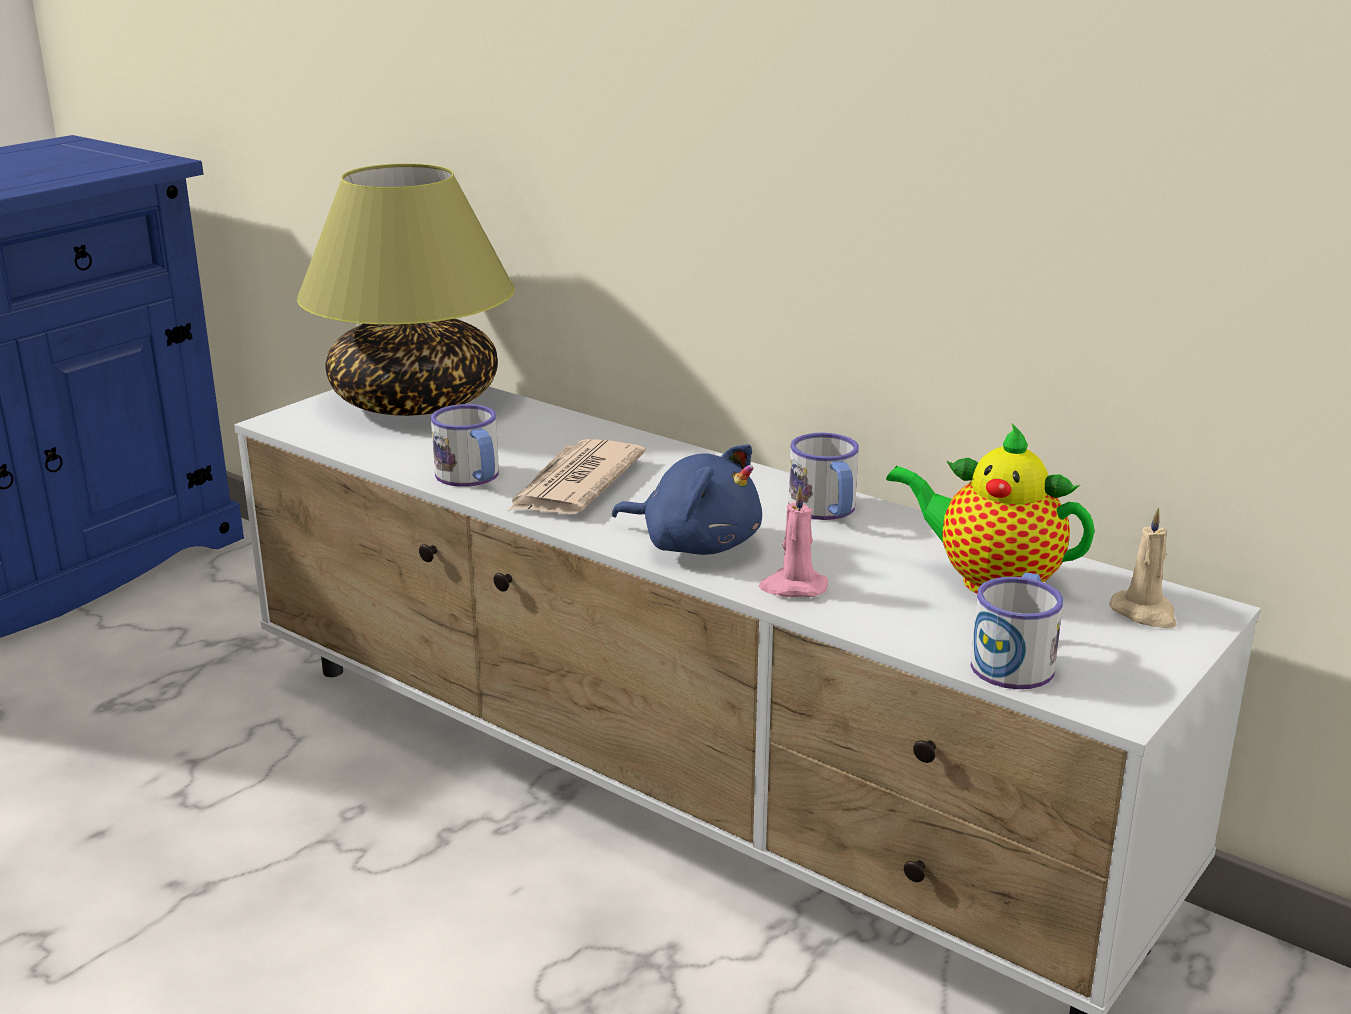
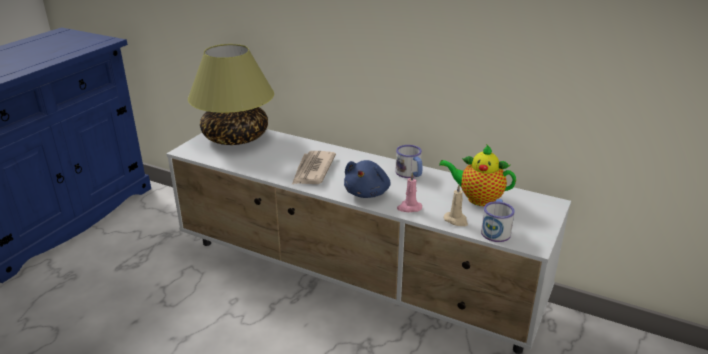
camera: 10 degrees left, 5 degrees up
mug [431,404,499,487] -> none
blue plush toy [612,444,762,555] -> blue plush toy turned 90 degrees clockwise [344,160,391,198]
beige candle [1109,507,1177,628] -> beige candle moved to [444,184,468,226]

